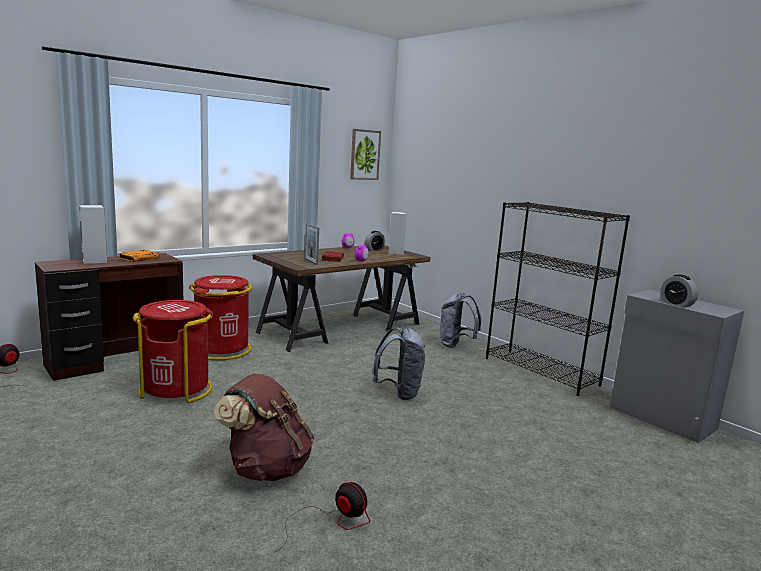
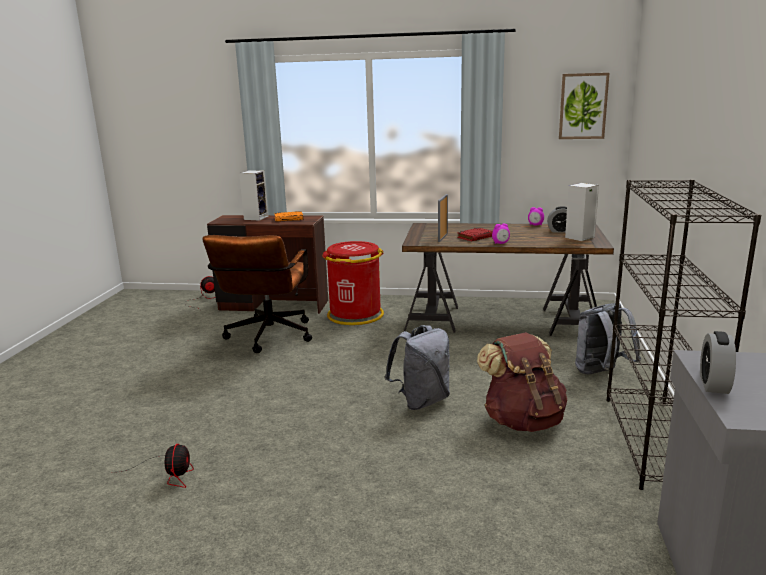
camera: 50 degrees right, 5 degrees up
red trash can [133,300,213,403] -> brown office chair [202,235,312,353]
brown backpack [214,374,314,481] -> brown backpack moved to [477,332,567,432]

